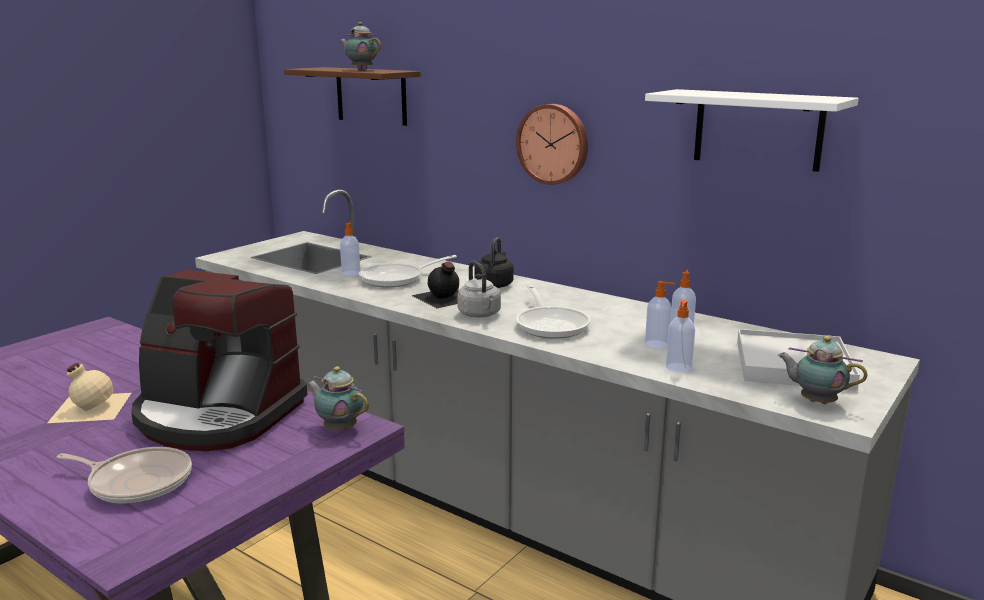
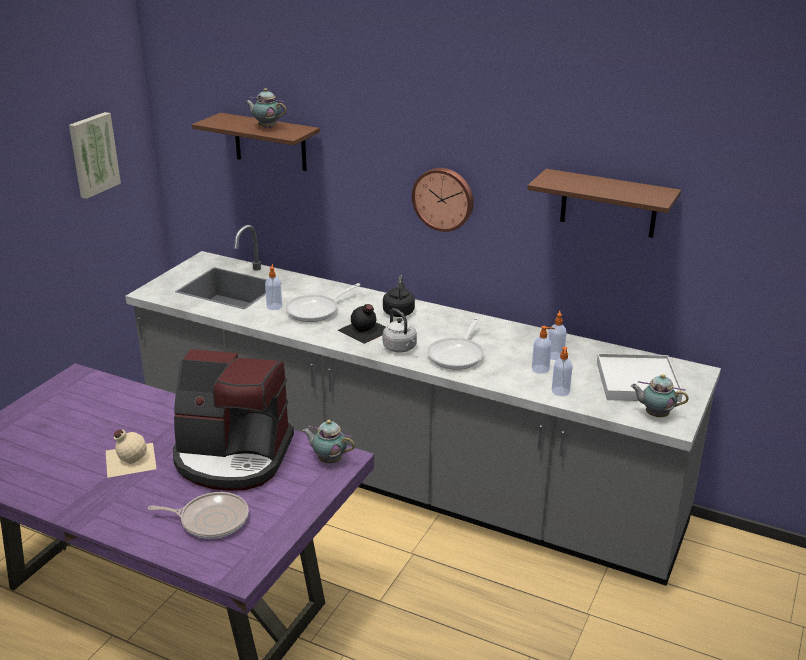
camera: 10 degrees left, 10 degrees up
frying pan [516,285,591,339] -> frying pan turned 45 degrees clockwise [427,317,484,370]
white shelf [645,89,859,172] -> brown shelf [527,169,681,238]
none -> picture [69,112,121,199]

